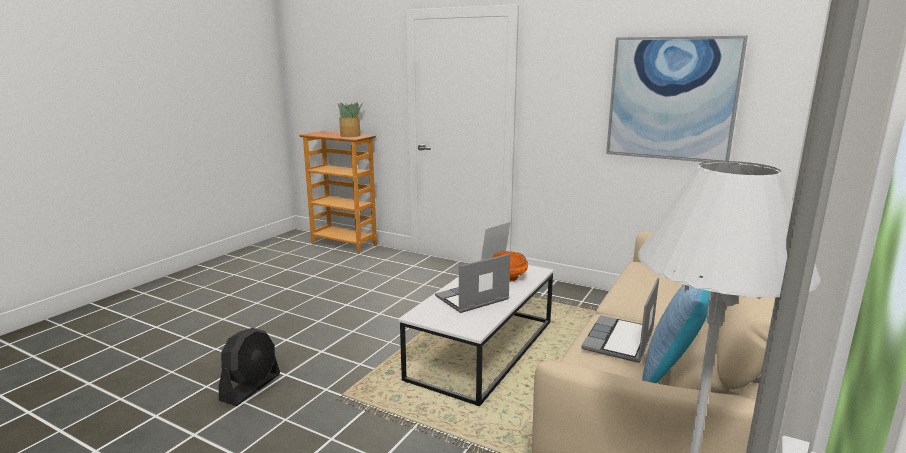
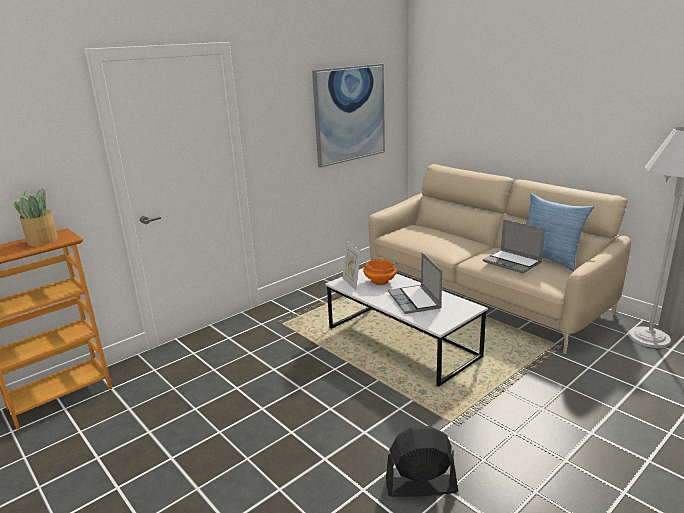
camera: 70 degrees left, 5 degrees up
black fan [219,328,280,406] -> black fan turned 45 degrees counterclockwise [386,426,458,497]

